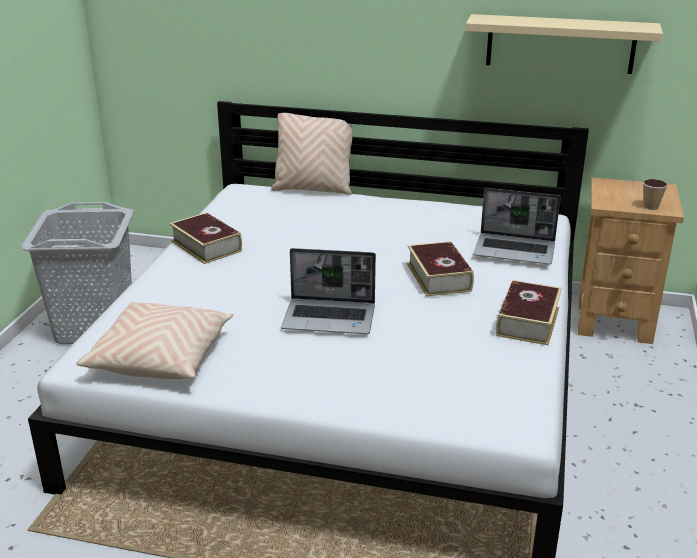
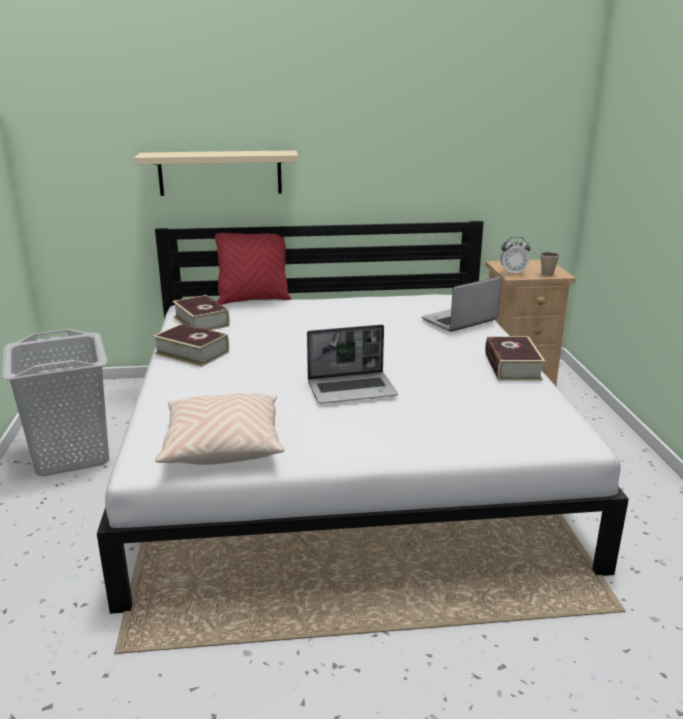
camera: 20 degrees left, 5 degrees down
beige pillow [271,113,353,195] -> red pillow [215,233,291,305]
book [407,241,474,296] -> book moved to [172,295,230,330]
beige shelf [465,14,663,74] -> beige shelf moved to [134,150,298,196]
laptop [473,188,561,265] -> laptop turned 150 degrees clockwise [421,276,502,332]
none -> alarm clock [500,236,530,275]

